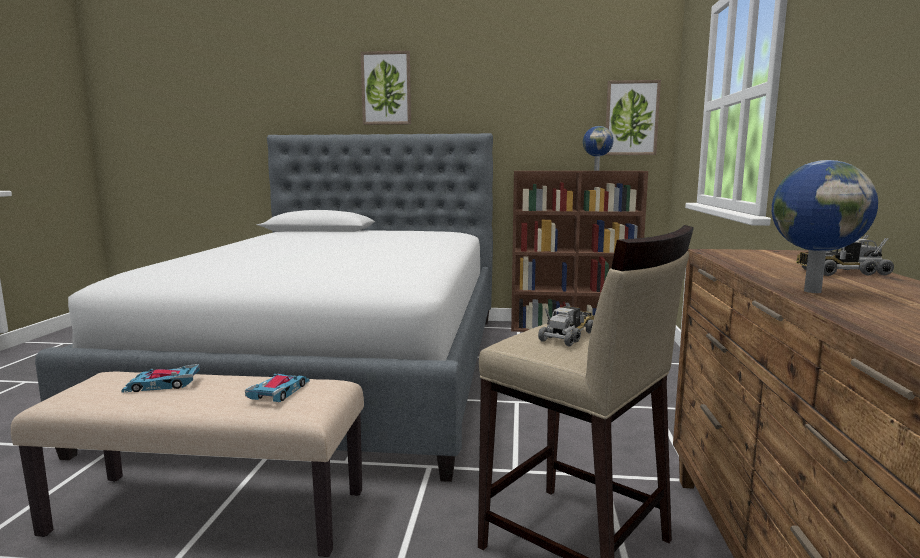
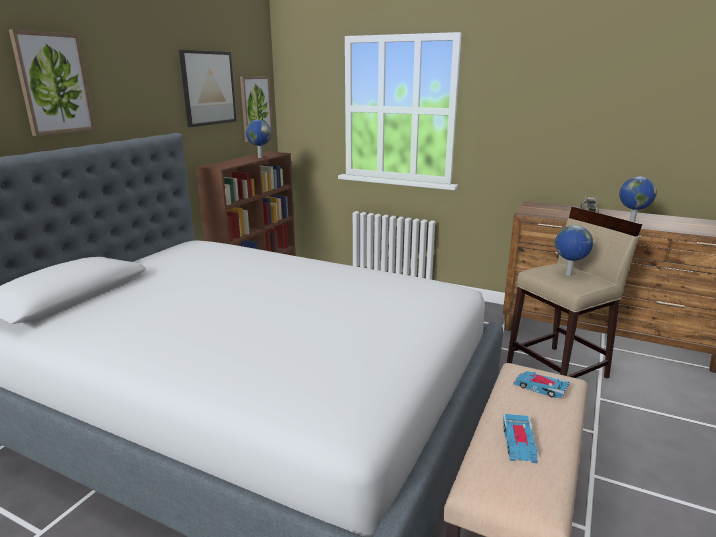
camera: 70 degrees left, 10 degrees up
toy truck [538,306,595,347] -> globe [555,225,593,276]
none -> picture [179,50,237,127]

